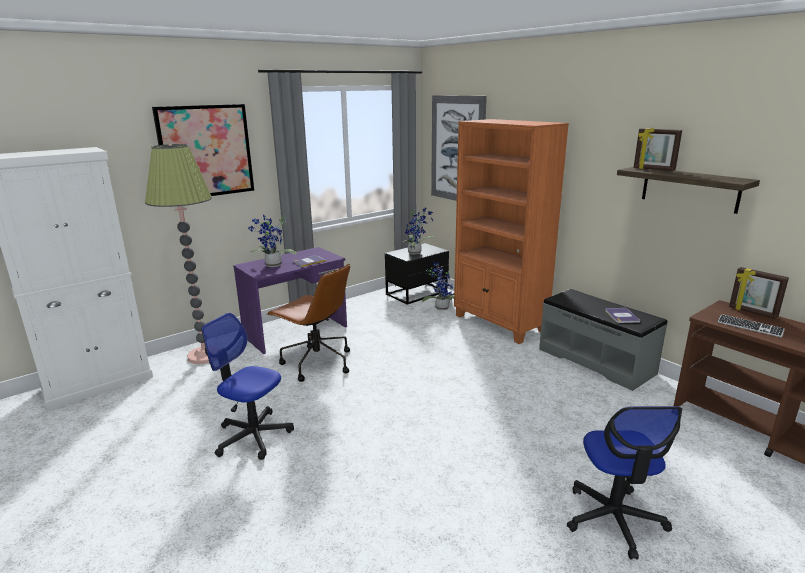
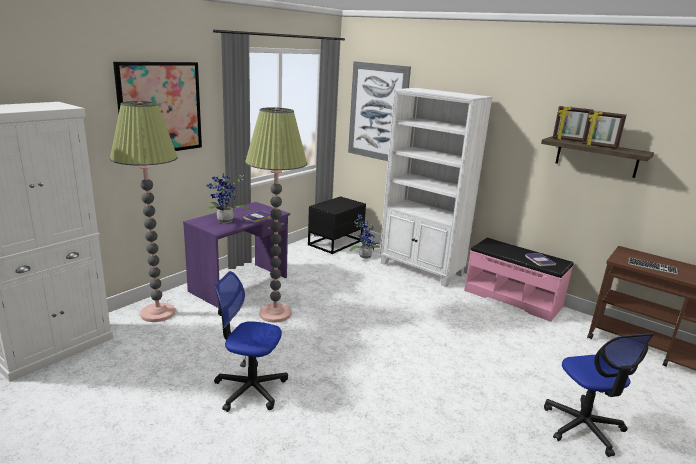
camera: 15 degrees left, 0 degrees up
brown office chair [267,264,350,382] -> floor lamp [245,107,307,323]
potted plant [403,207,436,255] -> none
orange bookcase [454,119,569,344] -> white bookcase [380,88,492,287]
grey bench [539,289,667,391] -> pink bench [464,238,574,322]
picture frame [729,267,789,319] -> picture frame moved to [582,111,627,149]

